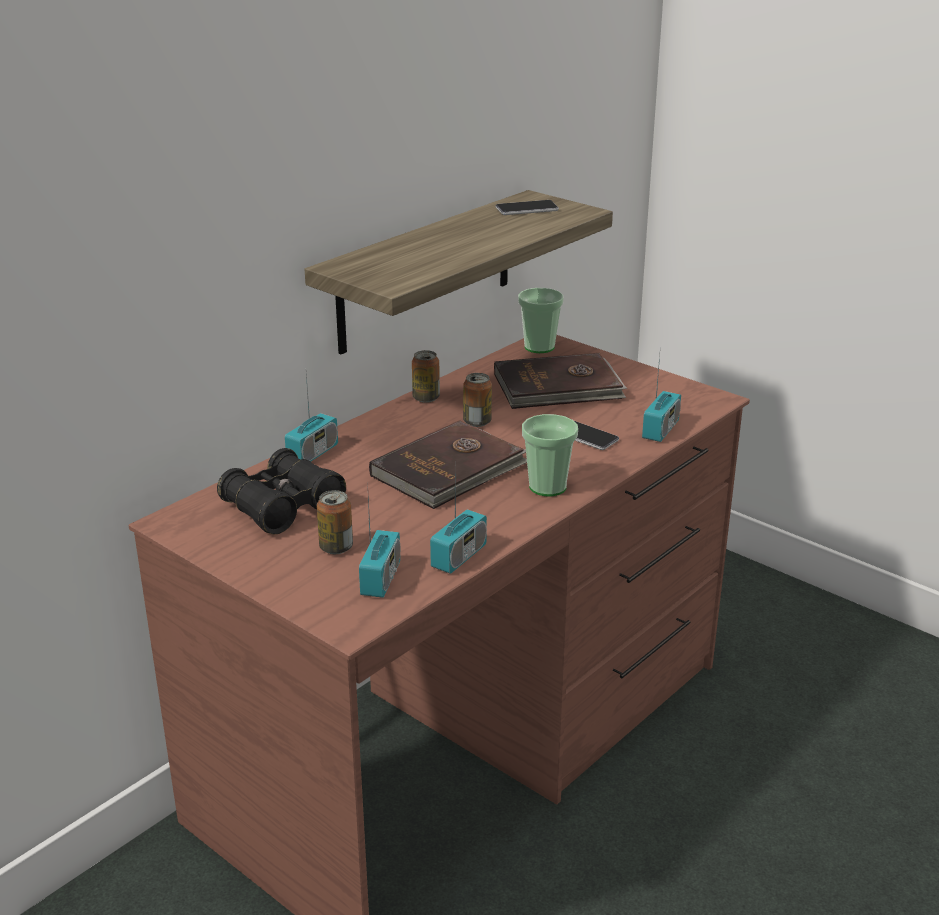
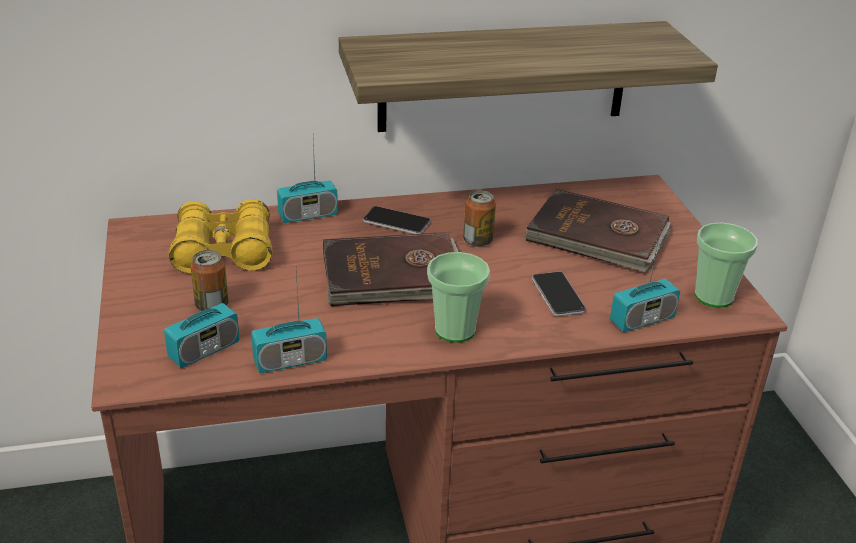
camera: 35 degrees right, 5 degrees up
black binoculars [217,448,346,534] -> yellow binoculars [169,199,273,274]
can [412,350,440,403] -> none
phone [496,200,559,215] -> phone moved to [363,206,431,234]
cup [518,288,564,353] -> cup moved to [695,223,758,308]

